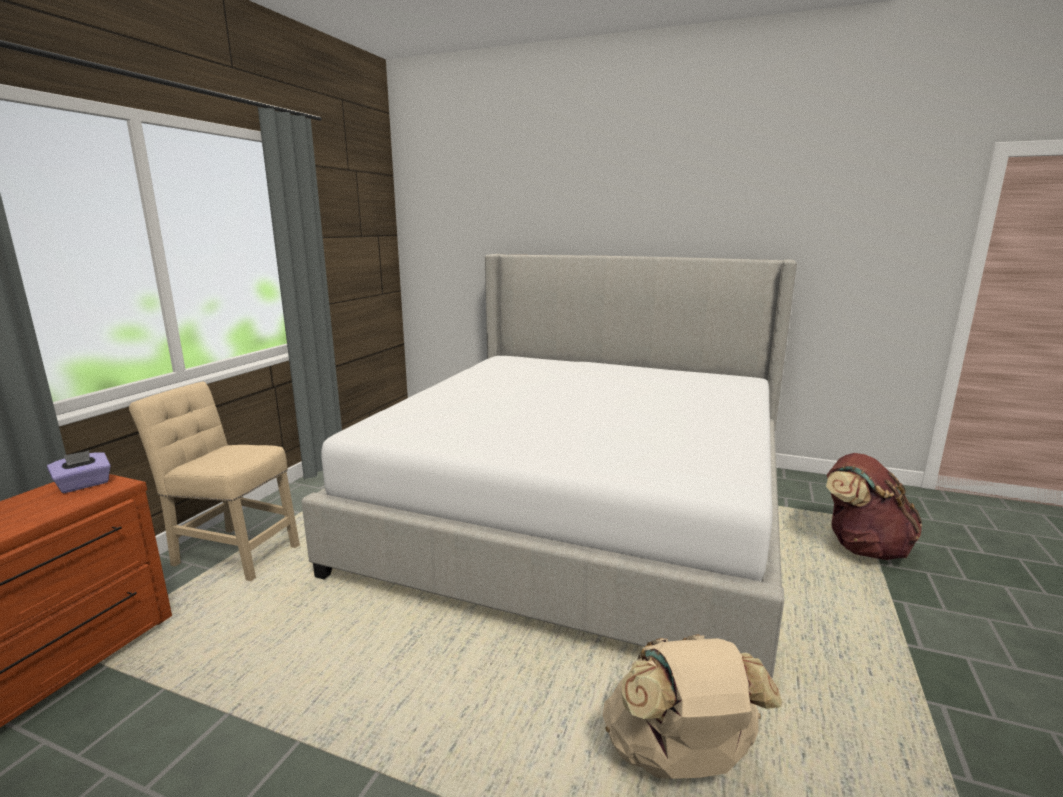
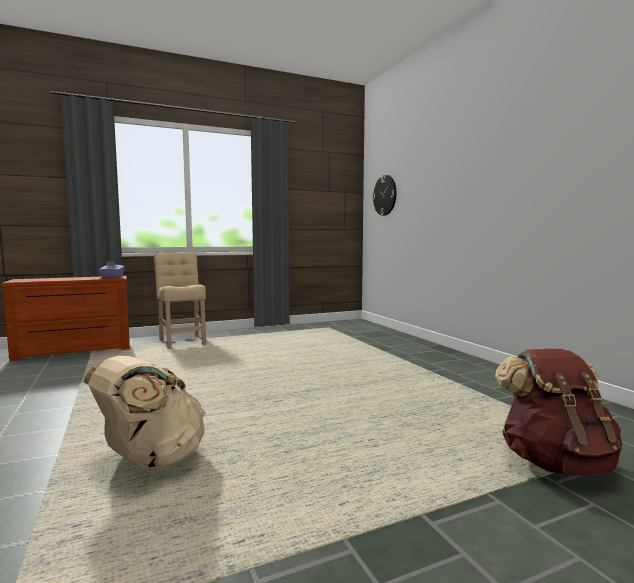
camera: 45 degrees right, 10 degrees down
bed [301,254,797,678] -> none
none -> wall clock [372,175,396,216]

